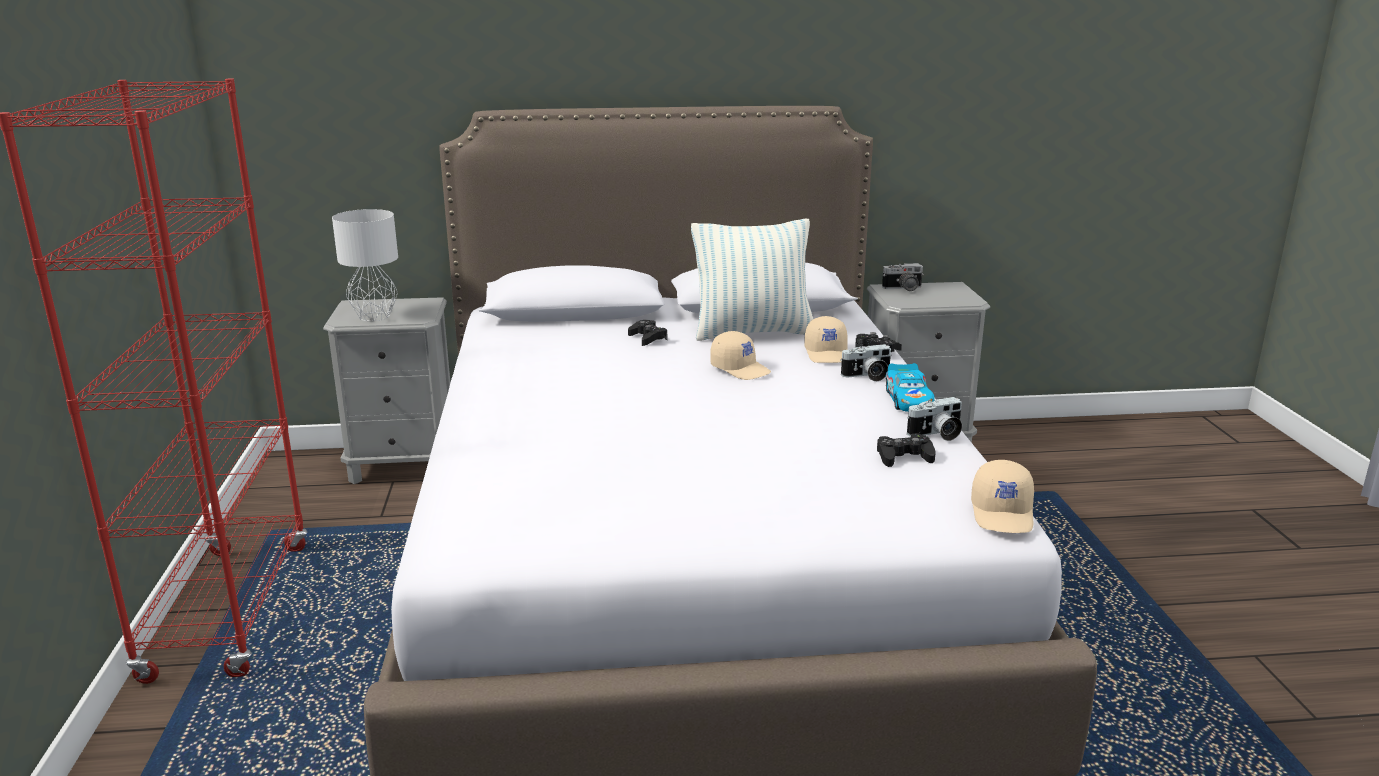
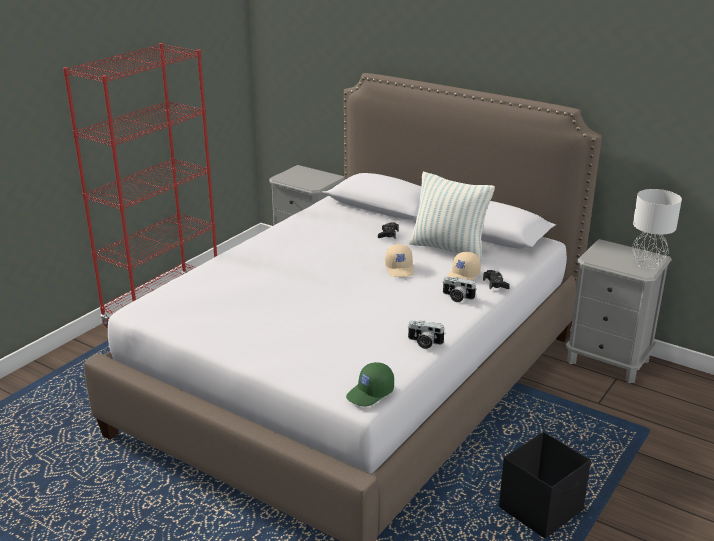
camera: 40 degrees right, 5 degrees up
grey table lamp [332,209,398,321] -> grey table lamp moved to [632,189,682,269]
black game controller [877,433,936,467] -> none
camera [882,263,924,291] -> none
toy car [885,363,935,412] -> none
beige cap [971,460,1034,533] -> green cap [346,362,394,407]
none -> black storage box [499,432,591,538]

